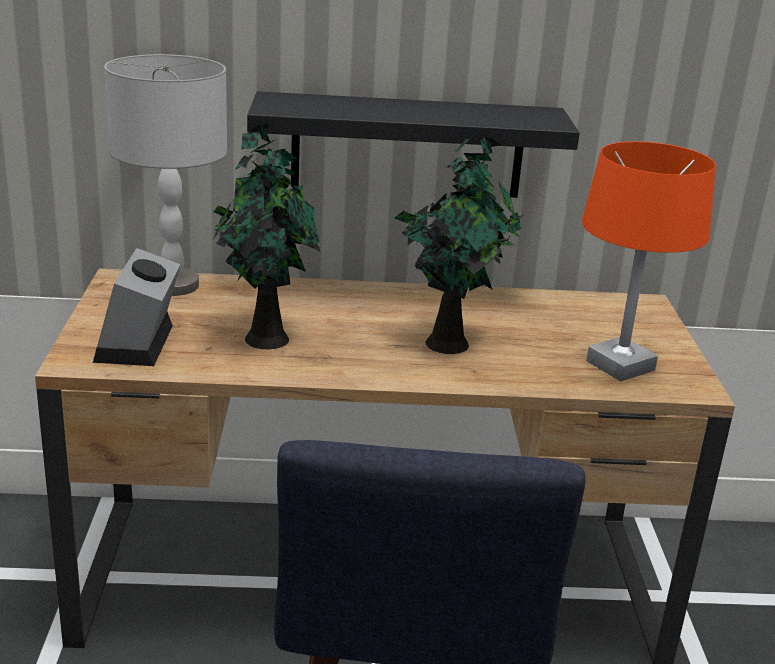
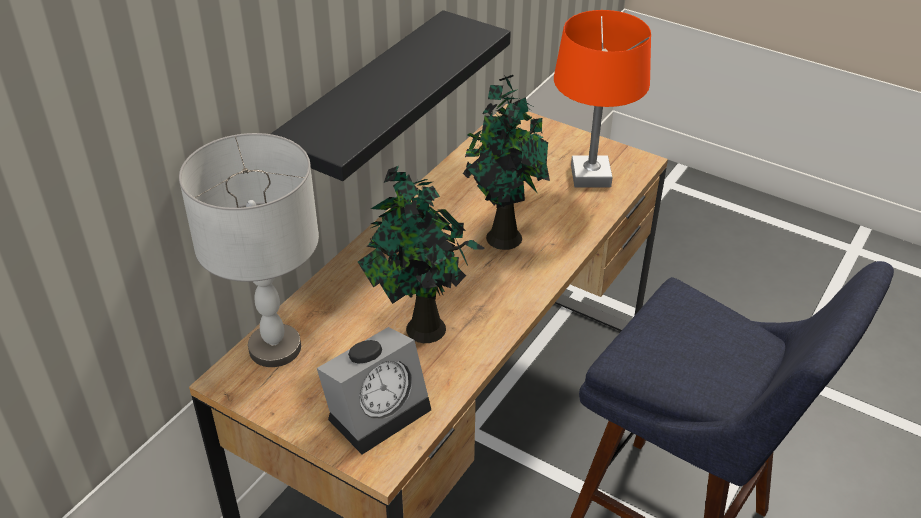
camera: 55 degrees left, 15 degrees up
alarm clock [93,248,181,366] -> alarm clock turned 75 degrees counterclockwise [317,327,431,455]

